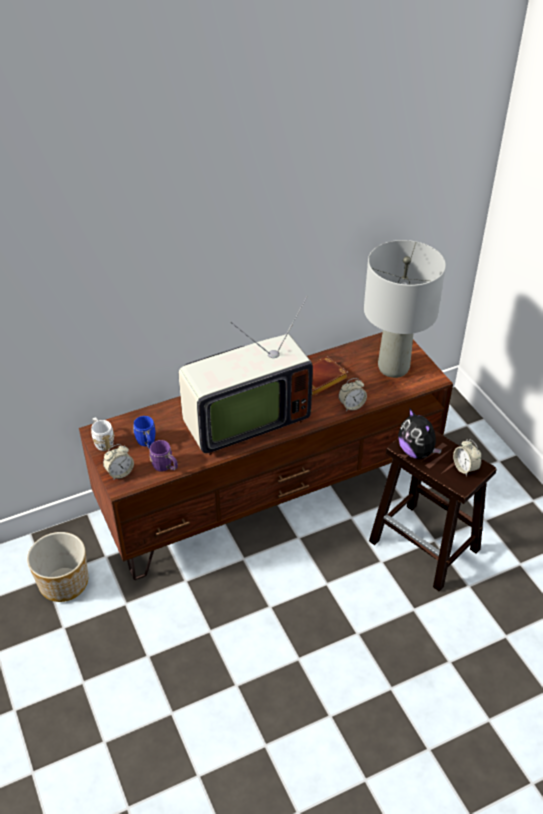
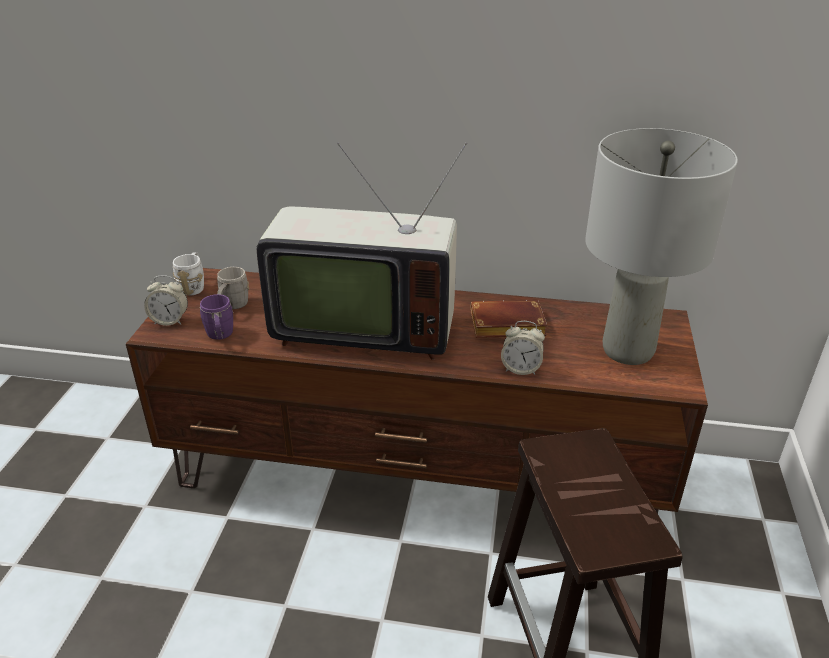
camera: 35 degrees right, 10 degrees down
planter [27,532,88,602] -> none
blue mug [133,416,155,449] -> grey mug [217,267,249,309]
plush toy [398,408,442,459] -> none
alarm clock [453,439,482,476] -> none

